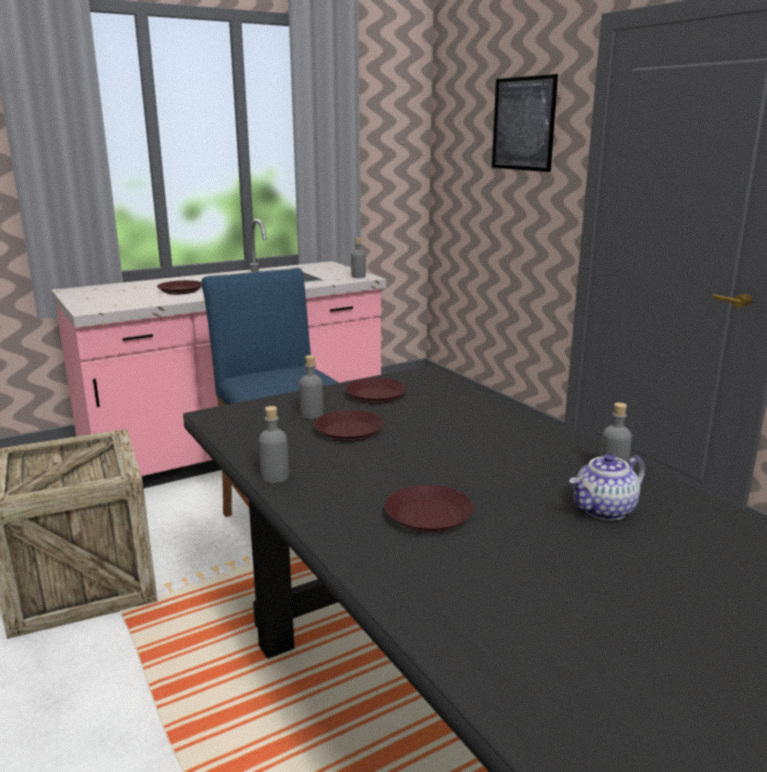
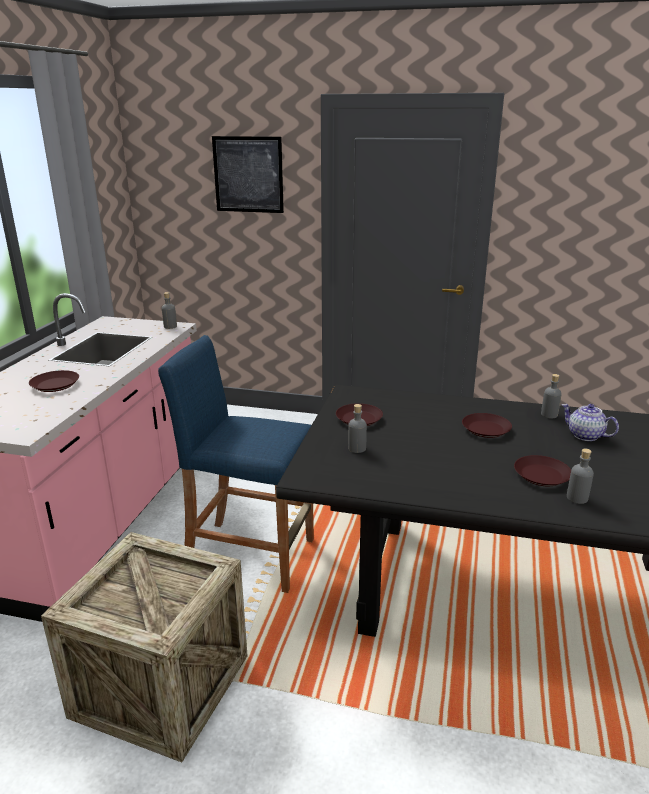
camera: 45 degrees left, 5 degrees up
grey bottle [259,406,289,483] -> grey bottle moved to [567,449,594,504]
brown plate [314,410,384,442] -> brown plate moved to [462,413,512,438]
teapot [569,454,645,521] -> teapot turned 120 degrees clockwise [561,404,619,441]

